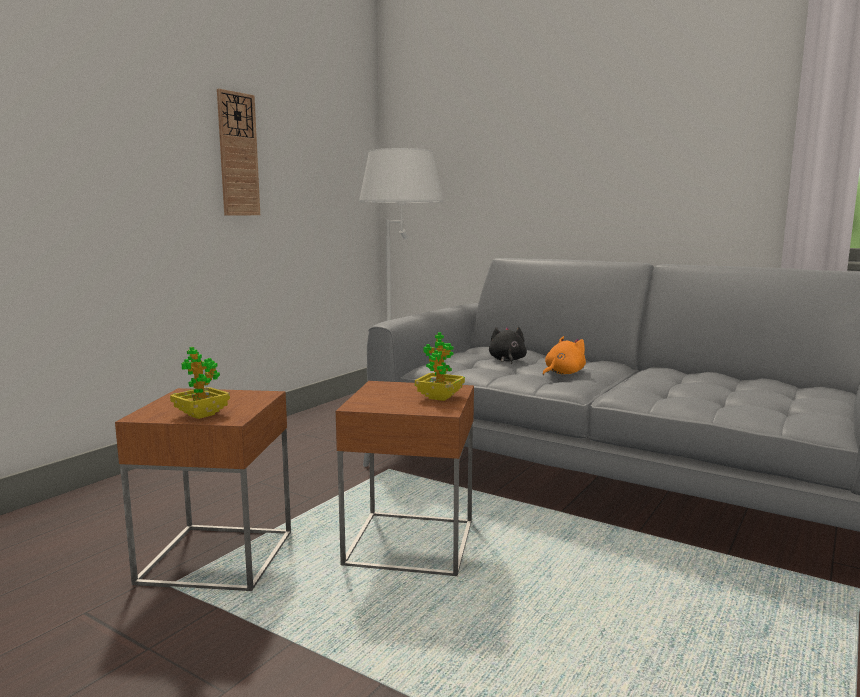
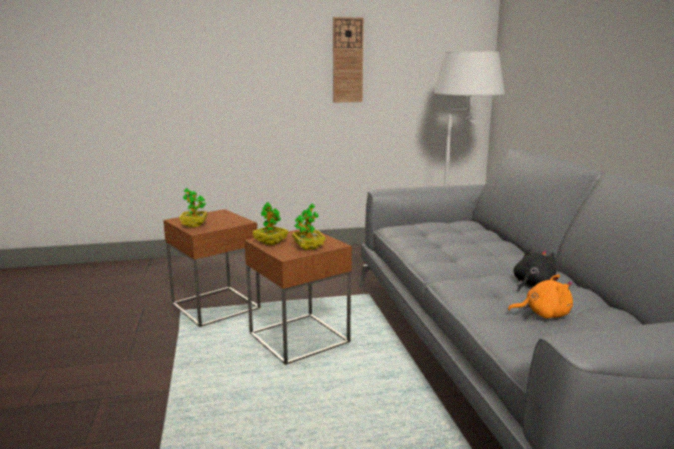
camera: 45 degrees right, 5 degrees up
black plush toy [489,327,527,364] -> black plush toy moved to [513,247,556,291]
orange plush toy [542,336,586,376] -> orange plush toy moved to [508,274,573,318]
none -> potted plant [253,202,288,246]

